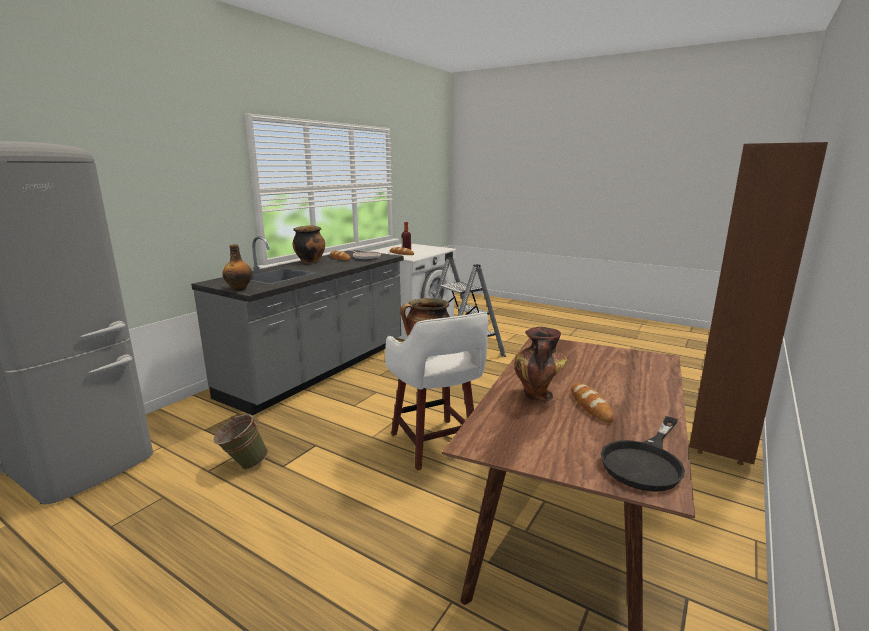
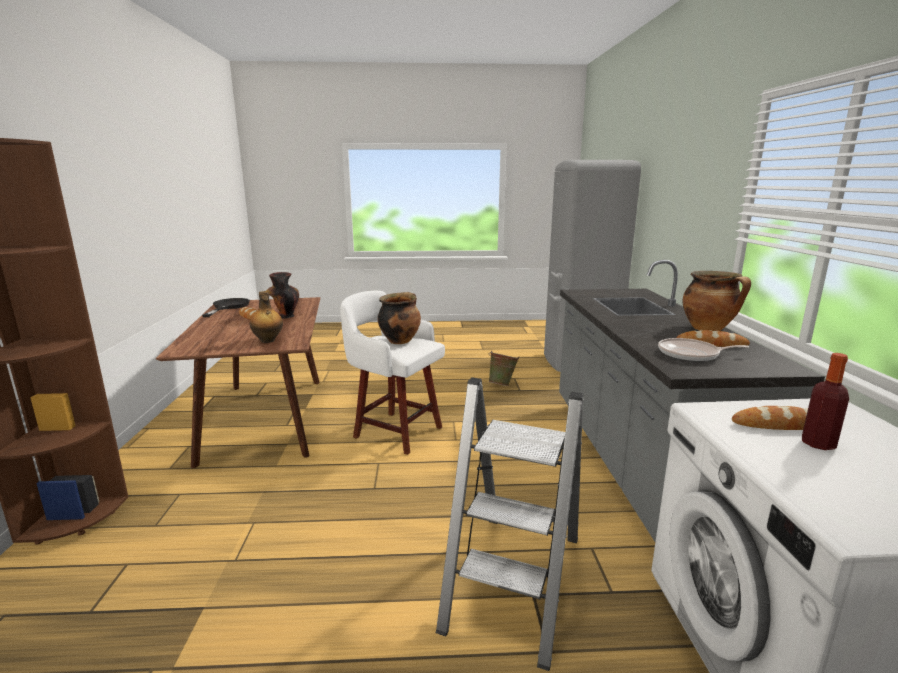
camera: 145 degrees right, 0 degrees up
bottle [223,244,253,291] -> bottle moved to [250,291,283,343]

